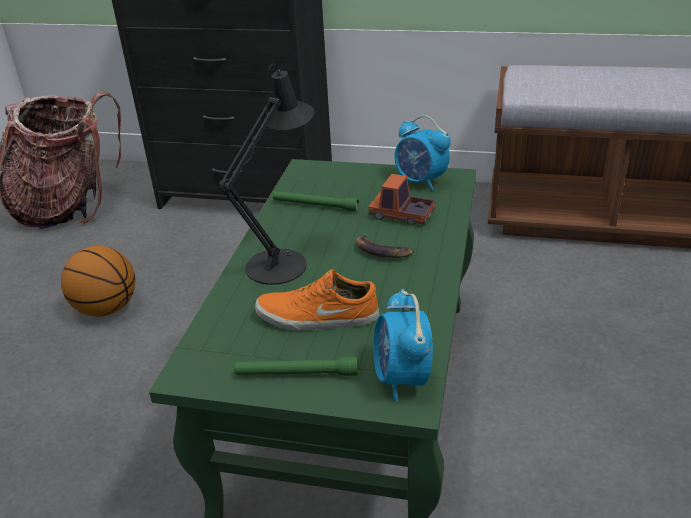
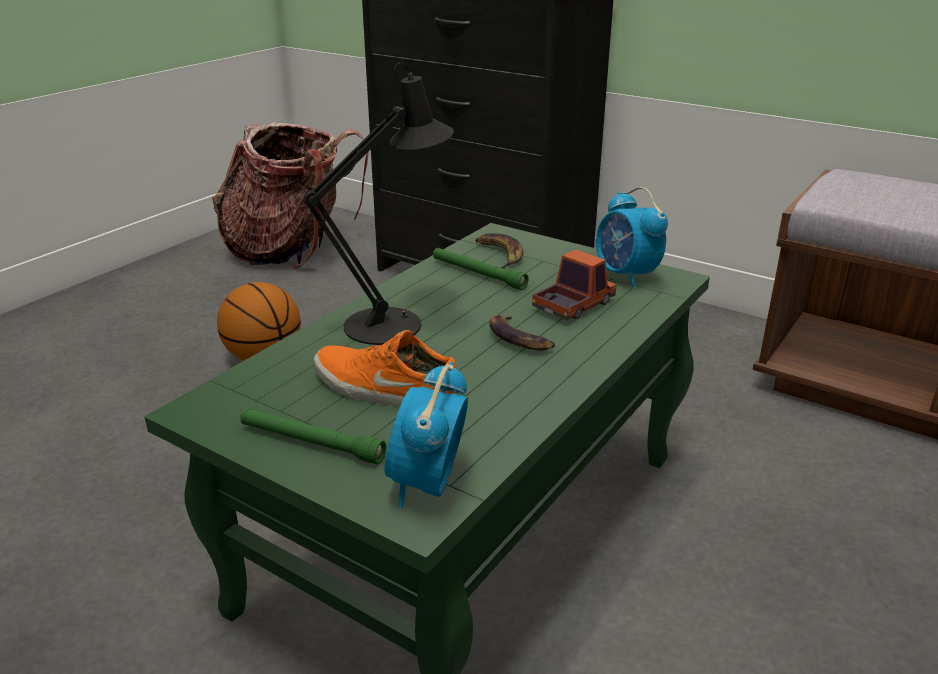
camera: 20 degrees right, 5 degrees down
toy truck [369,174,435,226] -> toy truck turned 90 degrees clockwise [532,249,617,320]
none -> banana [475,233,523,269]

